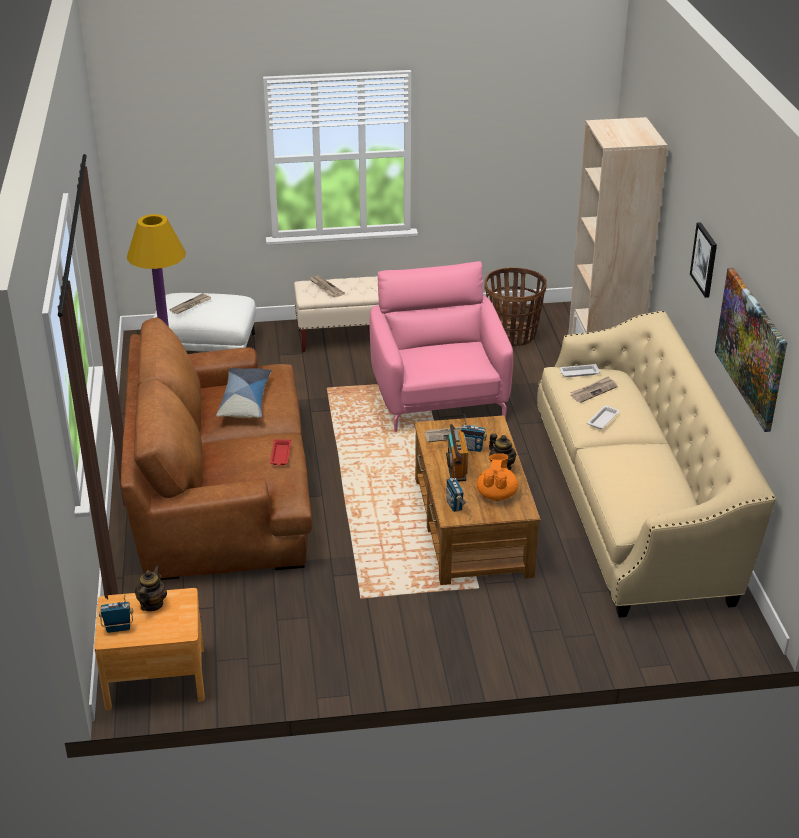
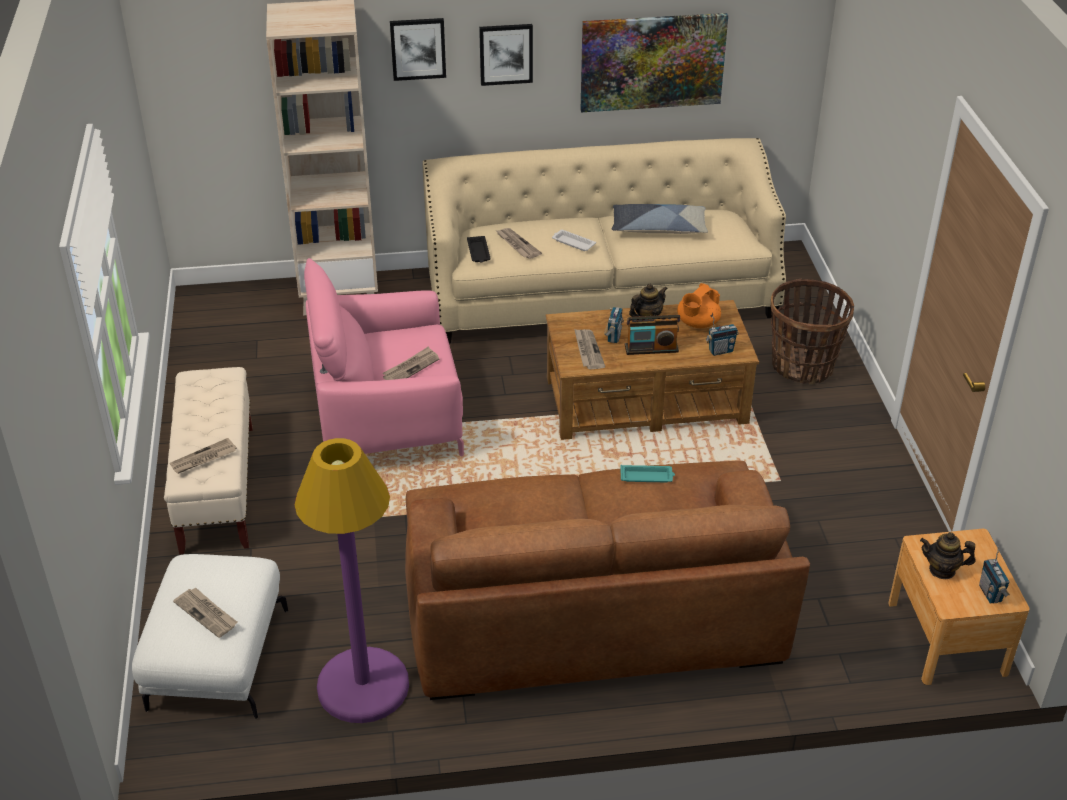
camera: 90 degrees left, 5 degrees up
pillow [216,368,272,418] -> pillow moved to [612,204,708,234]
red tray [270,439,291,466] -> turquoise tray [620,465,675,482]
orange teapot [477,453,518,501] -> orange teapot turned 60 degrees counterclockwise [677,283,721,328]
basket [484,267,547,346] -> basket moved to [771,279,854,385]
white tray [560,364,600,377] -> black tray [467,236,491,262]
none -> newspaper [382,347,439,380]
none -> picture [390,18,446,81]

